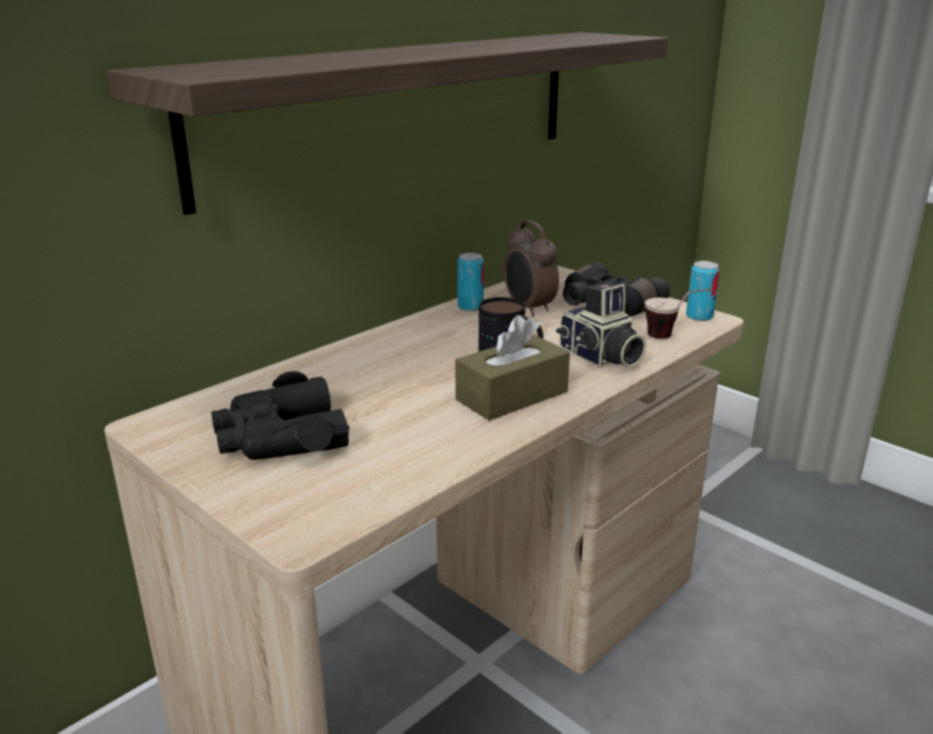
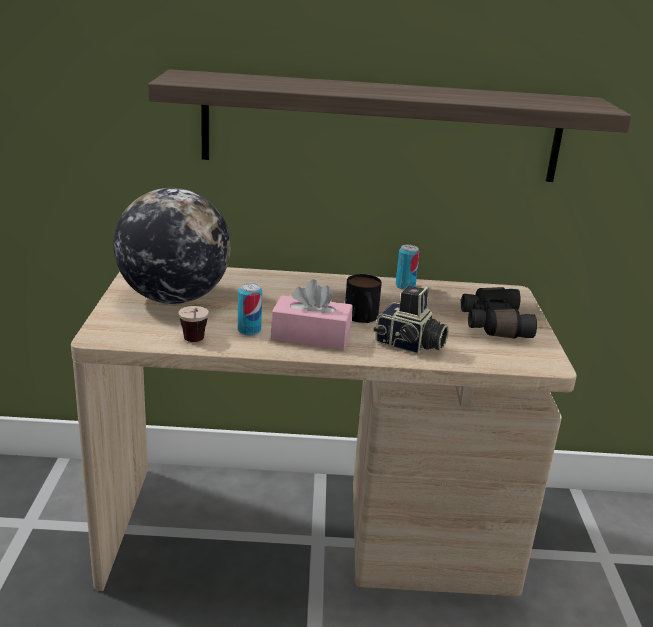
camera: 45 degrees right, 0 degrees up
black binoculars [211,371,349,460] -> globe [113,188,231,304]
brown tissue box [455,315,570,421] -> pink tissue box [271,279,353,350]
alarm clock [504,220,559,317] -> none
camera [556,282,647,367] -> camera turned 75 degrees counterclockwise [374,286,449,354]
cup [645,288,712,339] -> cup moved to [178,306,209,342]
can [686,261,720,321] -> can moved to [238,283,262,336]

